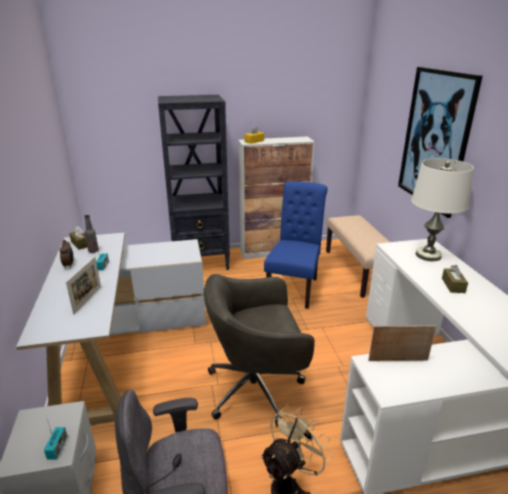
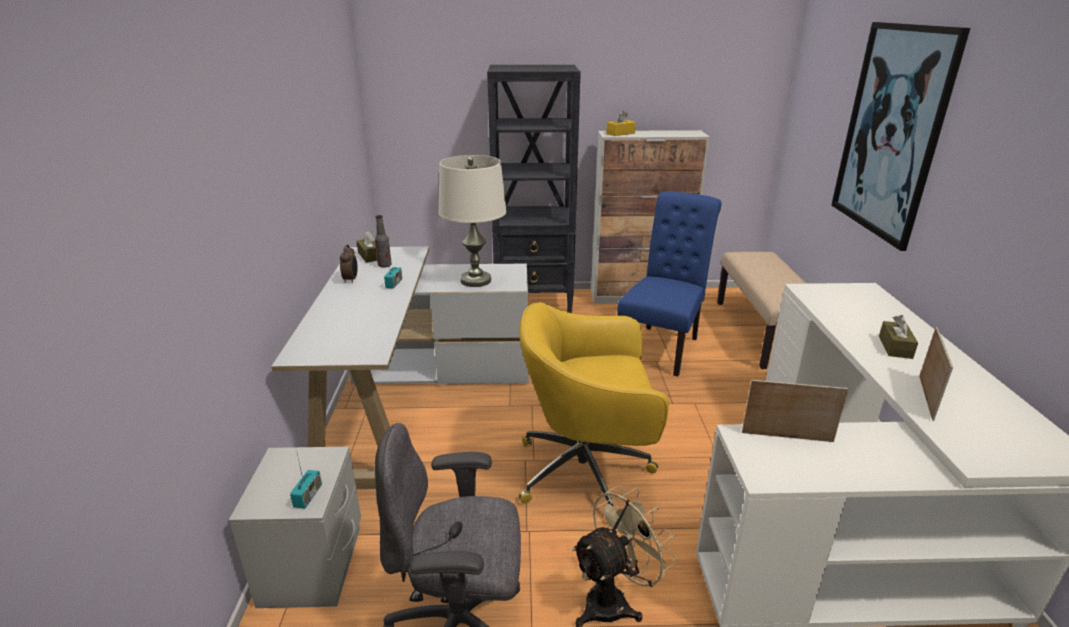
camera: 10 degrees right, 0 degrees up
picture frame [66,257,101,315] -> picture frame moved to [919,327,953,421]
grey office chair [204,274,315,427] -> yellow office chair [519,302,669,506]
white table lamp [411,158,474,261] -> white table lamp moved to [438,155,507,287]

